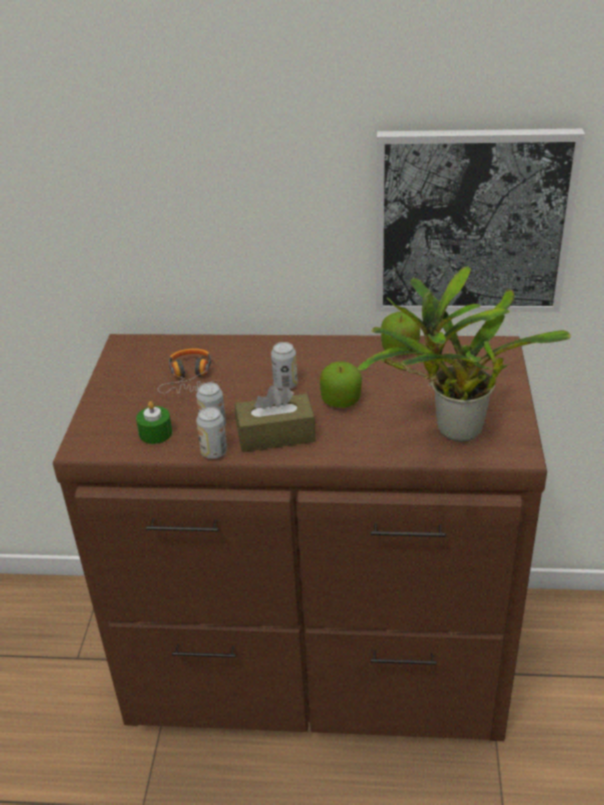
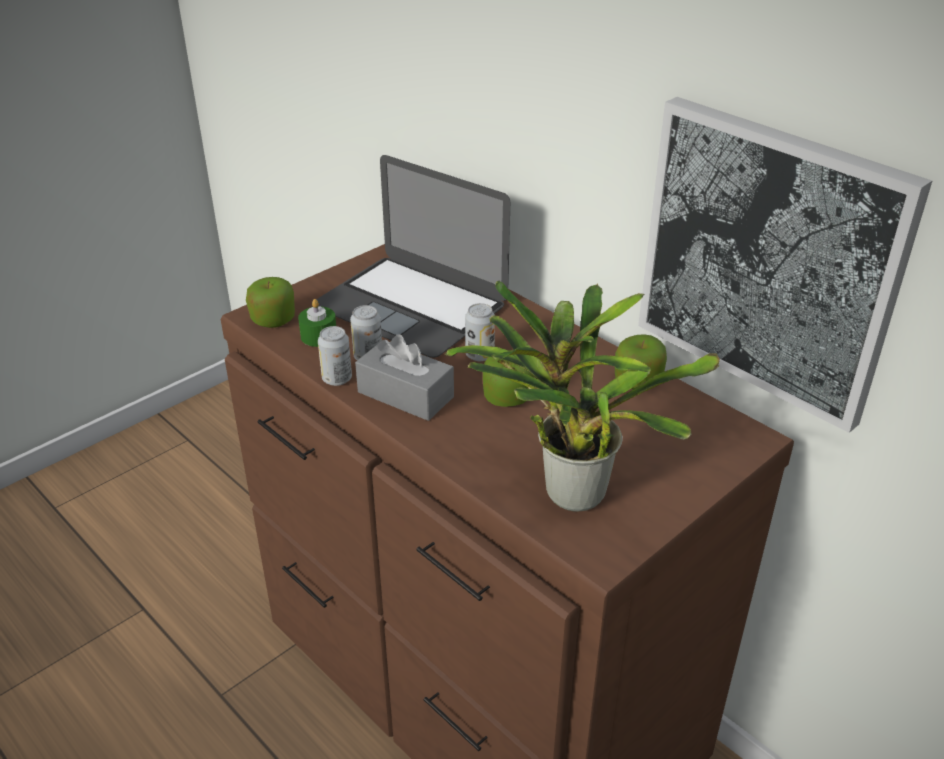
camera: 40 degrees right, 0 degrees up
headphones [158,349,221,394] -> laptop [316,155,510,358]
brown tissue box [235,385,316,452] -> grey tissue box [355,334,454,421]
none -> apple [246,277,295,328]

